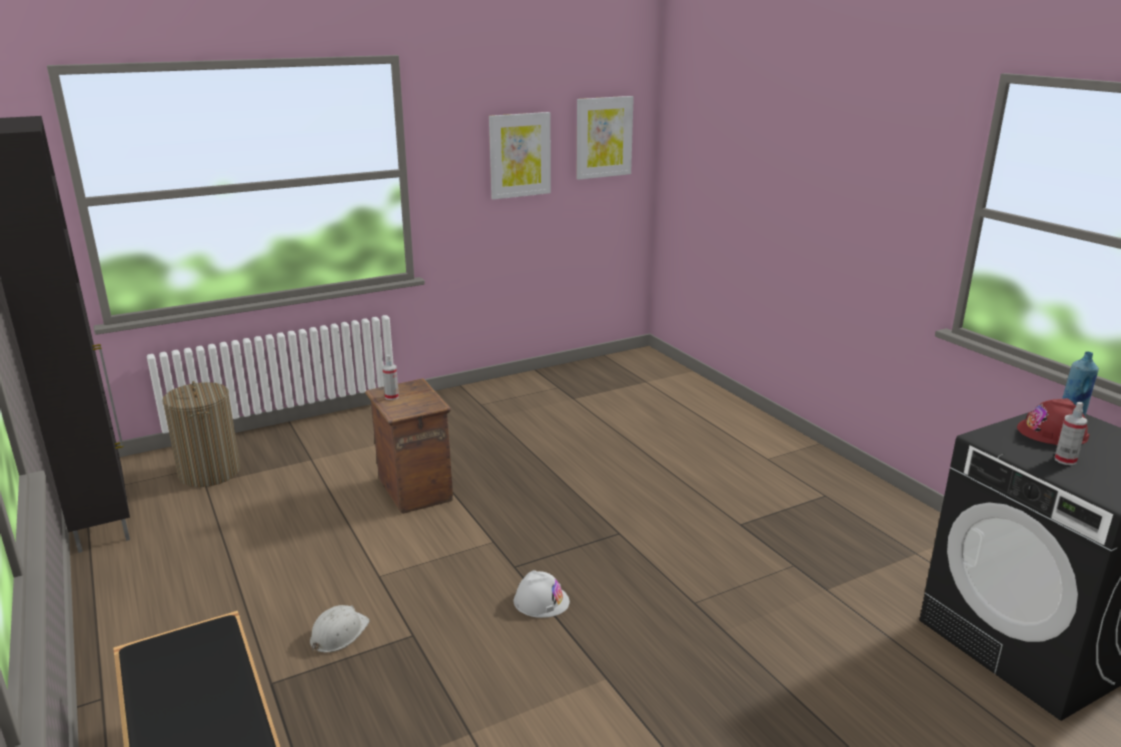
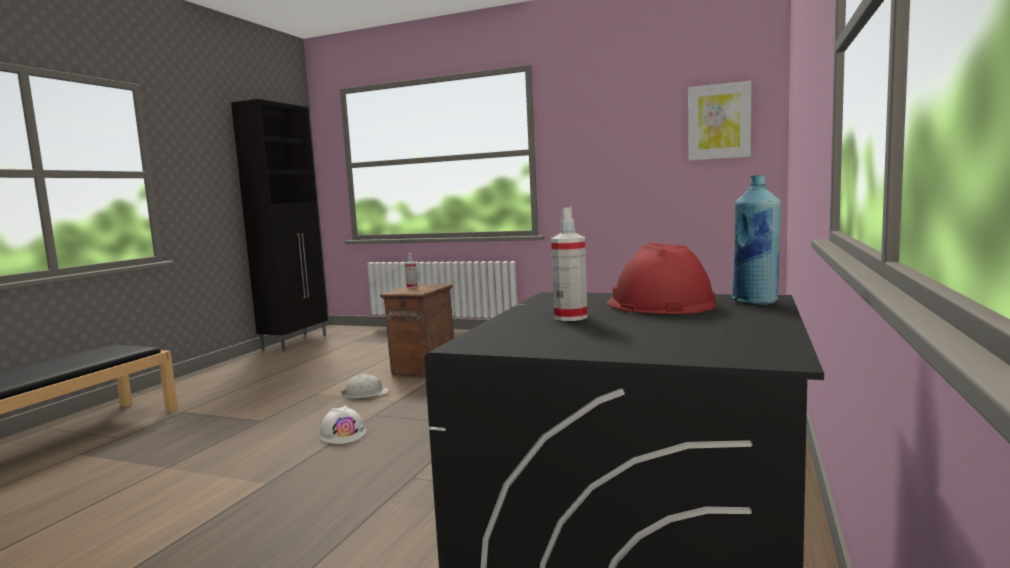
camera: 50 degrees right, 15 degrees down
laundry basket [162,381,240,487] -> none
white hard hat [310,605,370,652] -> white hard hat moved to [341,374,389,398]
picture [489,112,551,200] -> none

